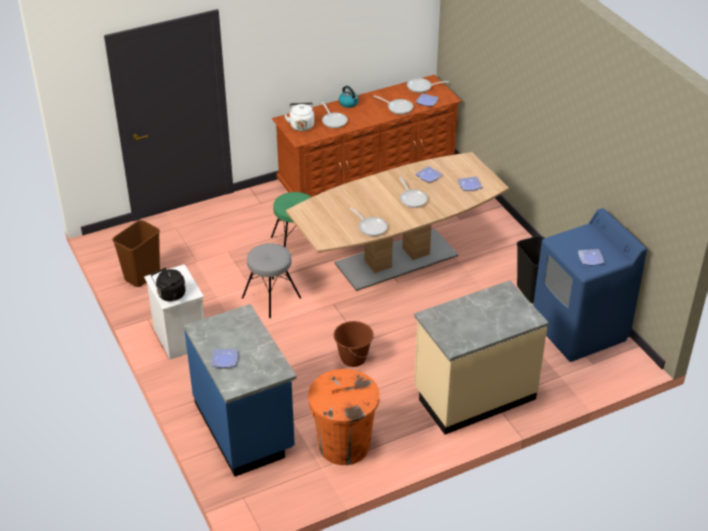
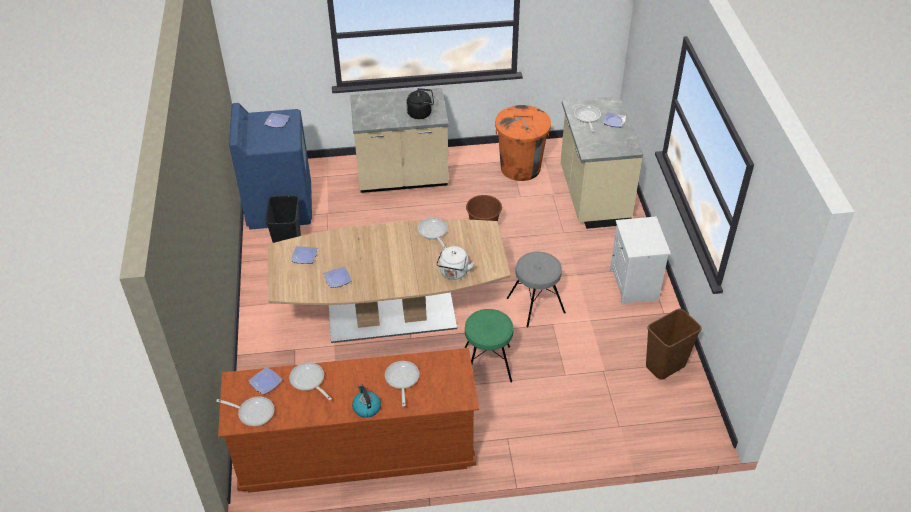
camera: 160 degrees left, 5 degrees up
black kettle [151,268,186,301] -> black kettle moved to [406,88,434,119]
blue counter [184,304,297,477] -> beige counter [561,96,643,229]
white kettle [284,102,314,131] -> white kettle moved to [436,246,475,280]
frying pan [400,177,428,208] -> frying pan moved to [574,105,601,132]

